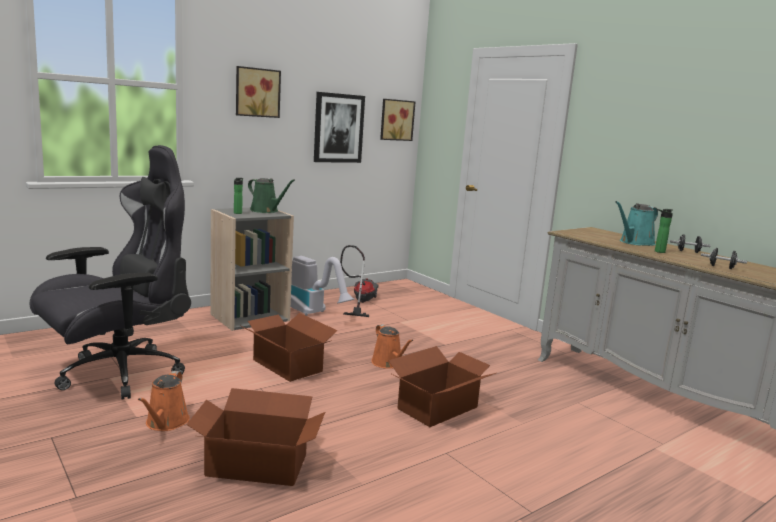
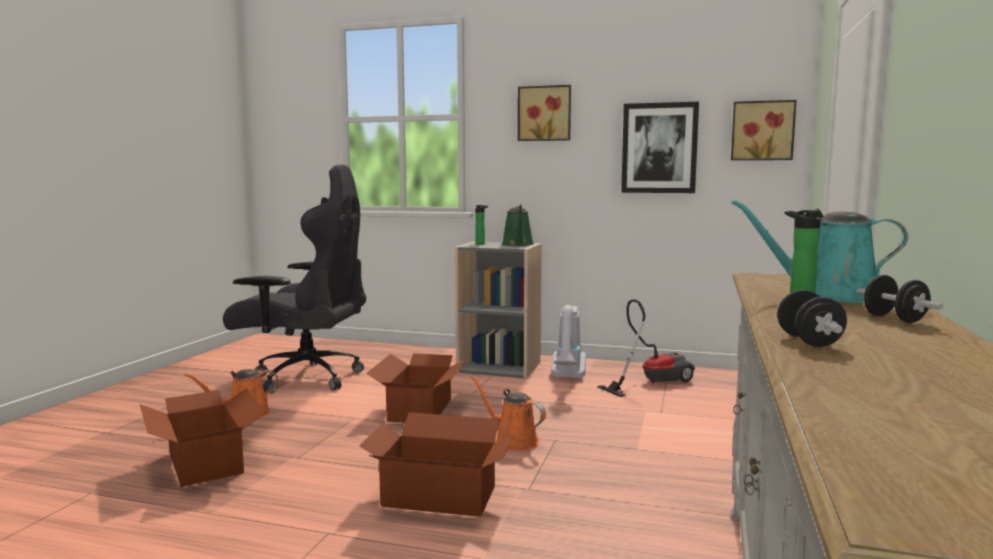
camera: 55 degrees right, 5 degrees down
orange watering can [371,324,413,369] -> orange watering can turned 105 degrees clockwise [471,376,546,451]

